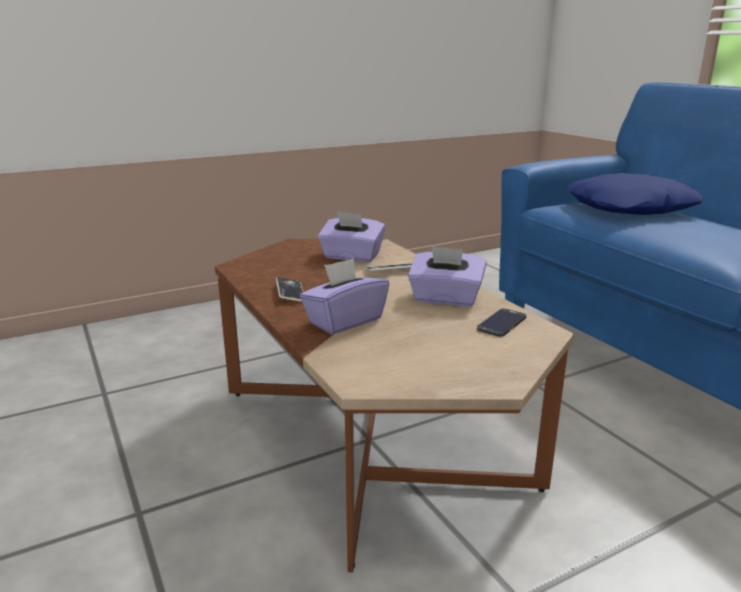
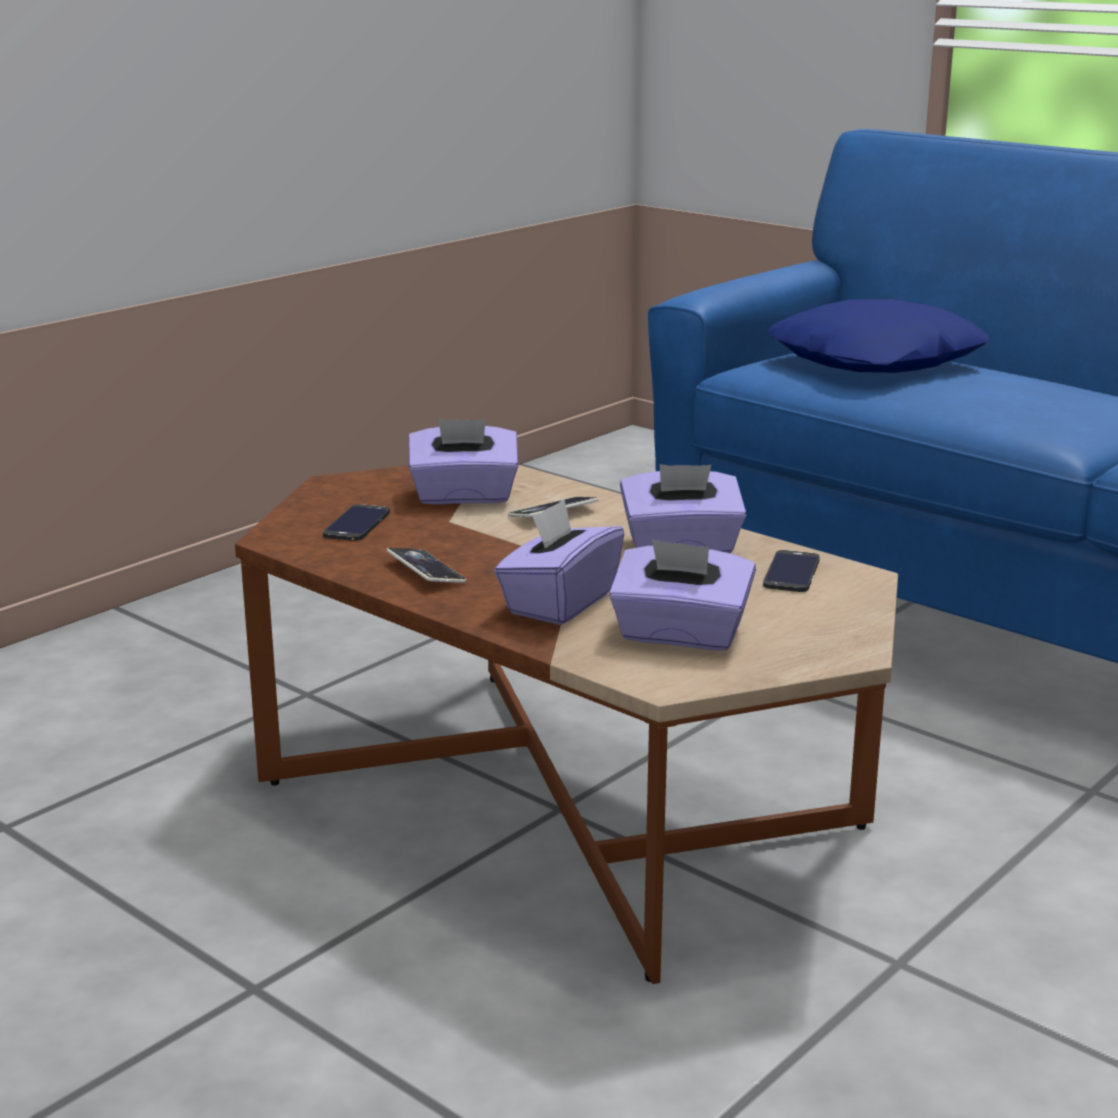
camera: 20 degrees left, 0 degrees up
none -> phone [323,504,390,541]
none -> purple tissue box [609,539,756,651]

